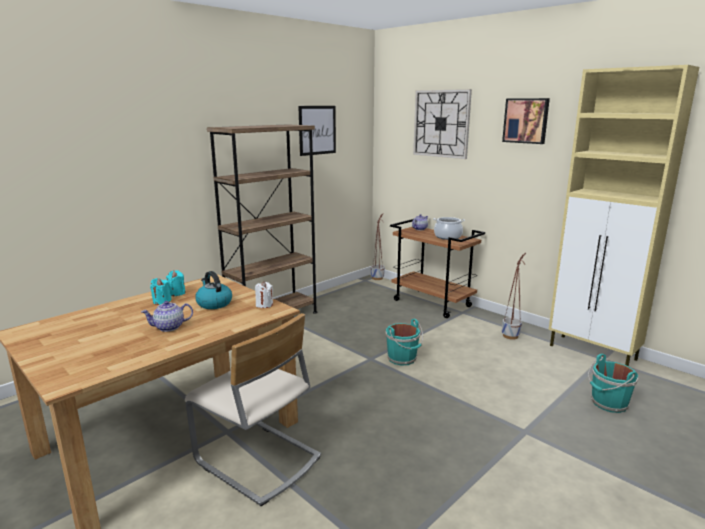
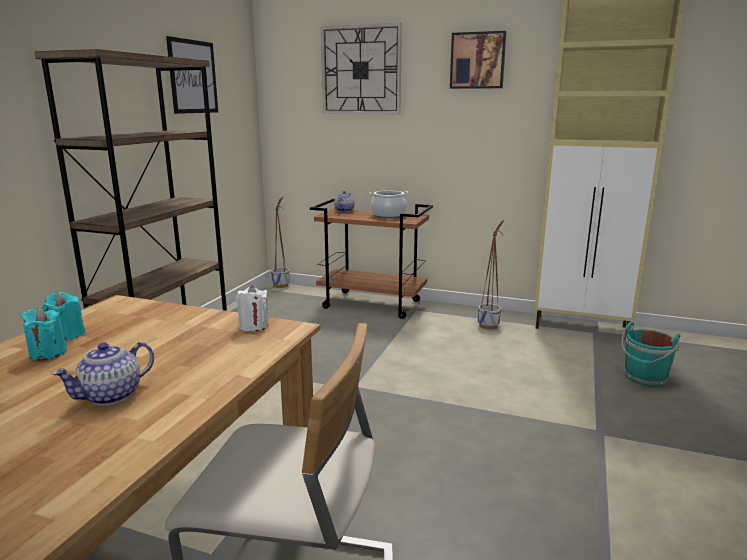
camera: 25 degrees left, 0 degrees up
kettle [195,271,232,309] -> none
turquoise bucket [386,319,423,366] -> none

